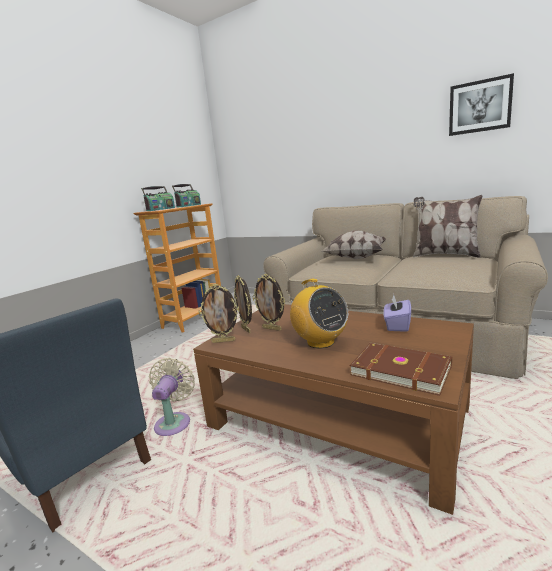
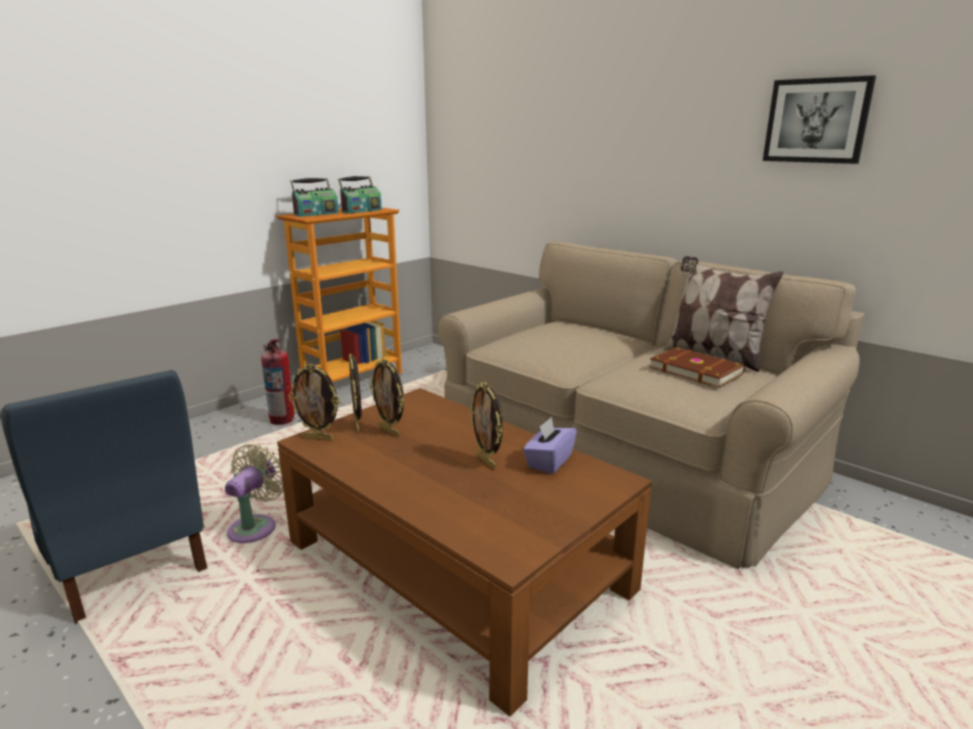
camera: 10 degrees right, 5 degrees up
radio [287,279,348,349] -> none
pillow [322,230,386,259] -> none
brown book [349,343,452,396] -> brown book moved to [649,347,745,388]
none -> fire extinguisher [261,339,294,425]
none -> picture frame [469,382,503,469]

